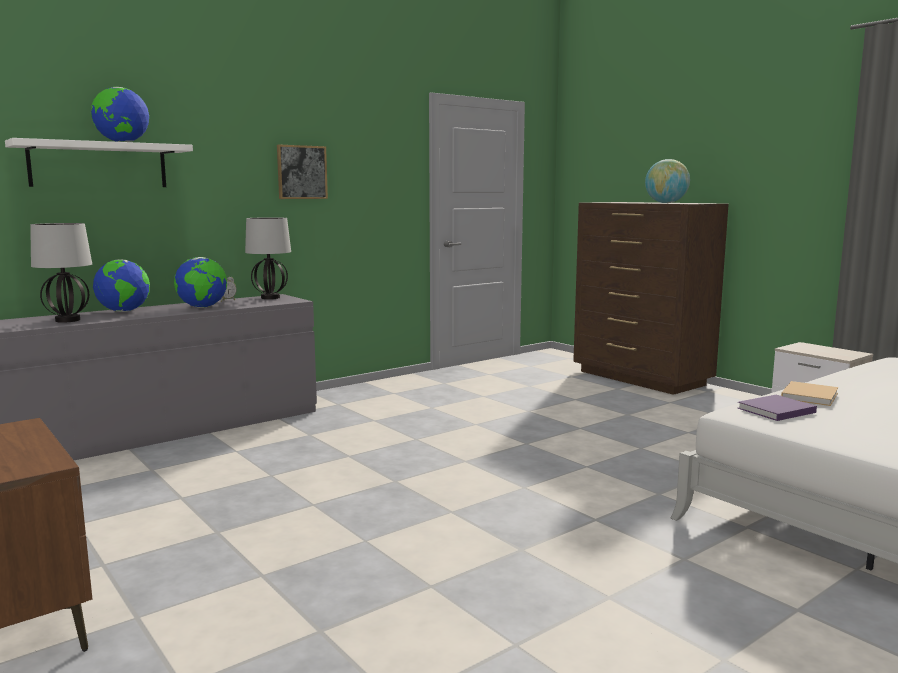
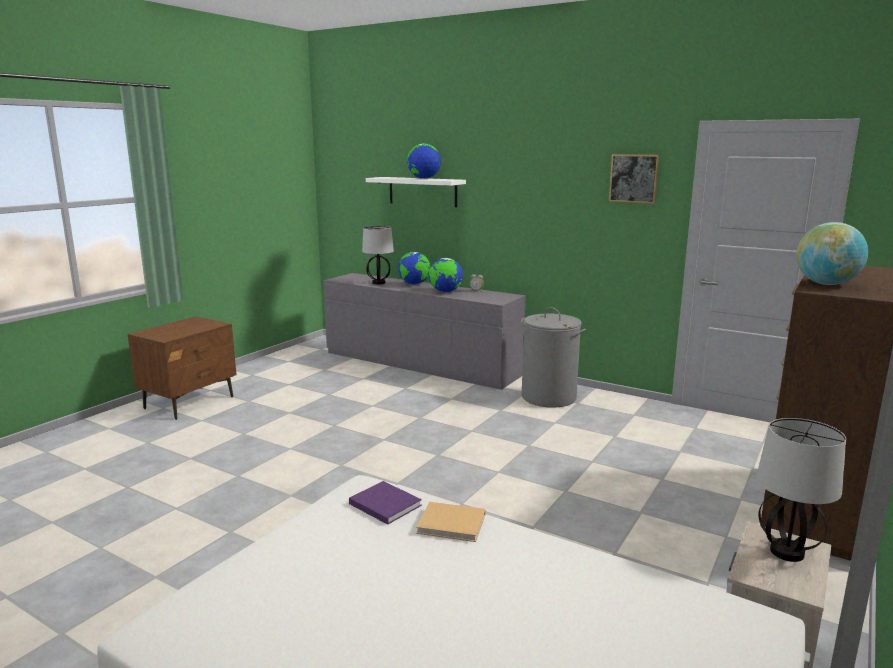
camera: 70 degrees right, 5 degrees up
table lamp [245,217,291,299] -> table lamp moved to [756,418,846,562]
picture [277,144,328,199] -> picture moved to [609,154,659,204]
none -> grey laundry basket [521,307,586,408]

